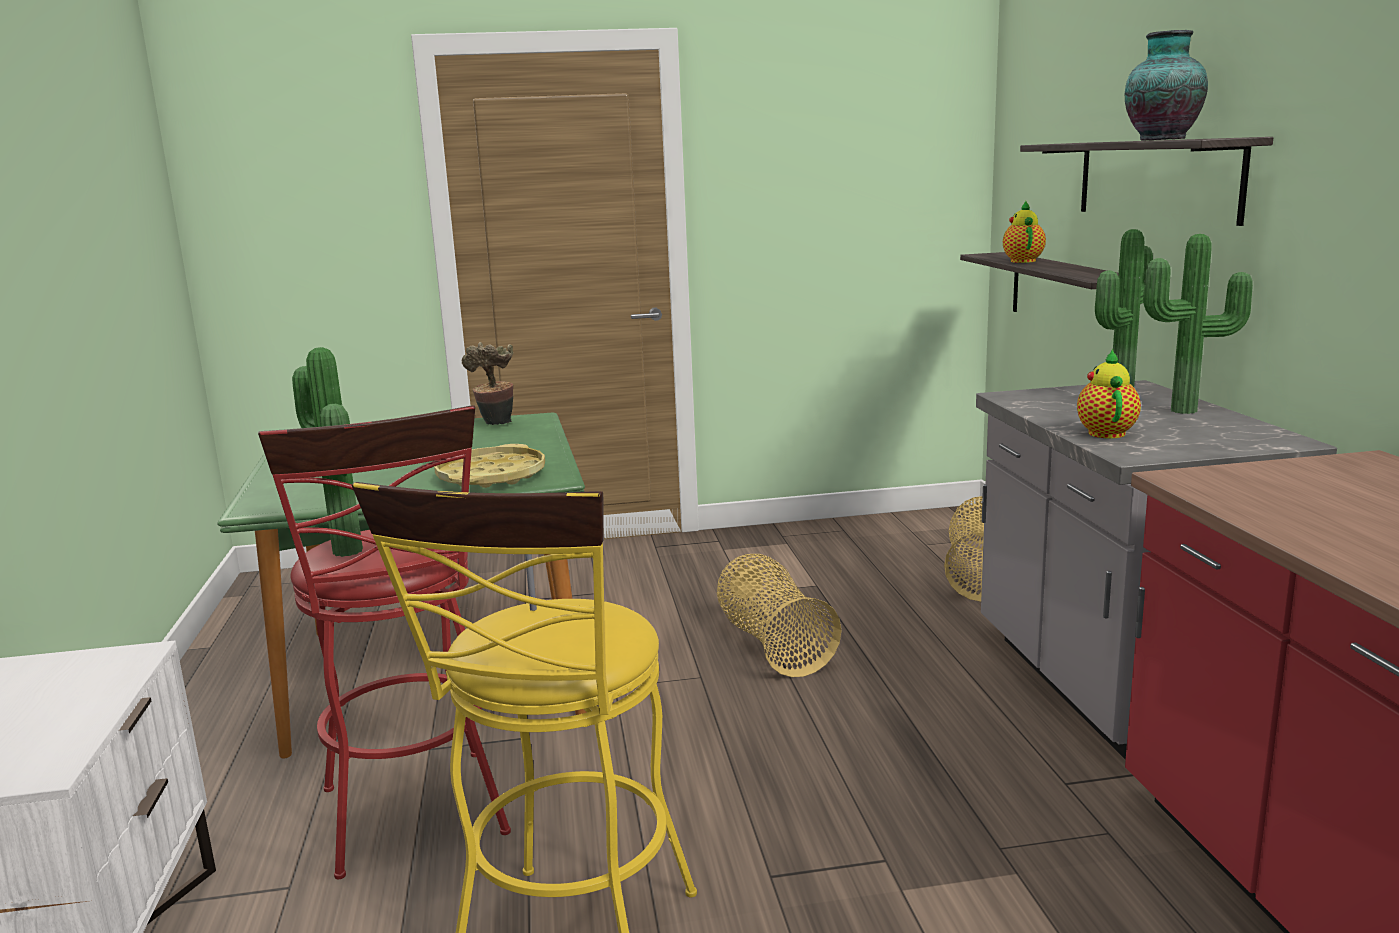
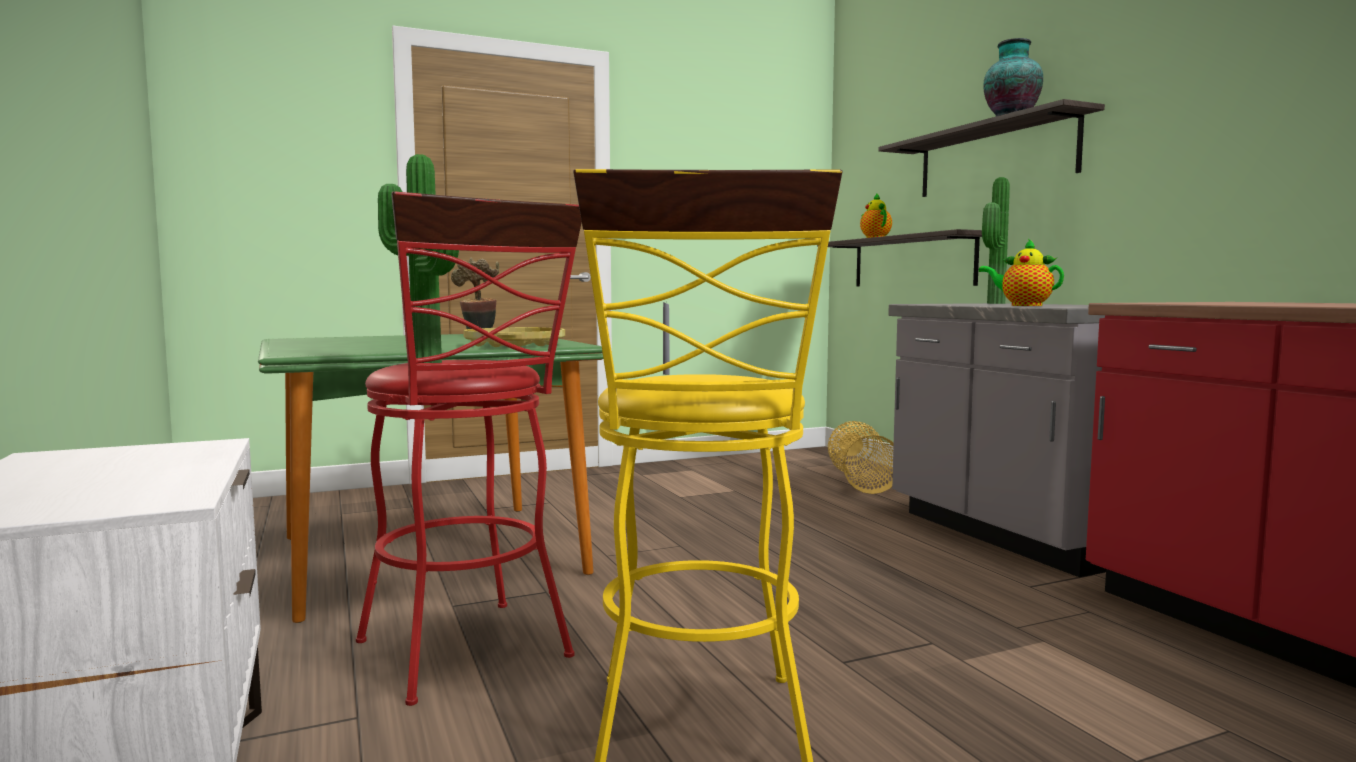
camera: 15 degrees left, 10 degrees down
basket [717,554,842,677] -> none
teapot [1077,349,1141,439] -> teapot turned 45 degrees counterclockwise [979,239,1064,306]
potted plant [1143,234,1253,414] -> none

